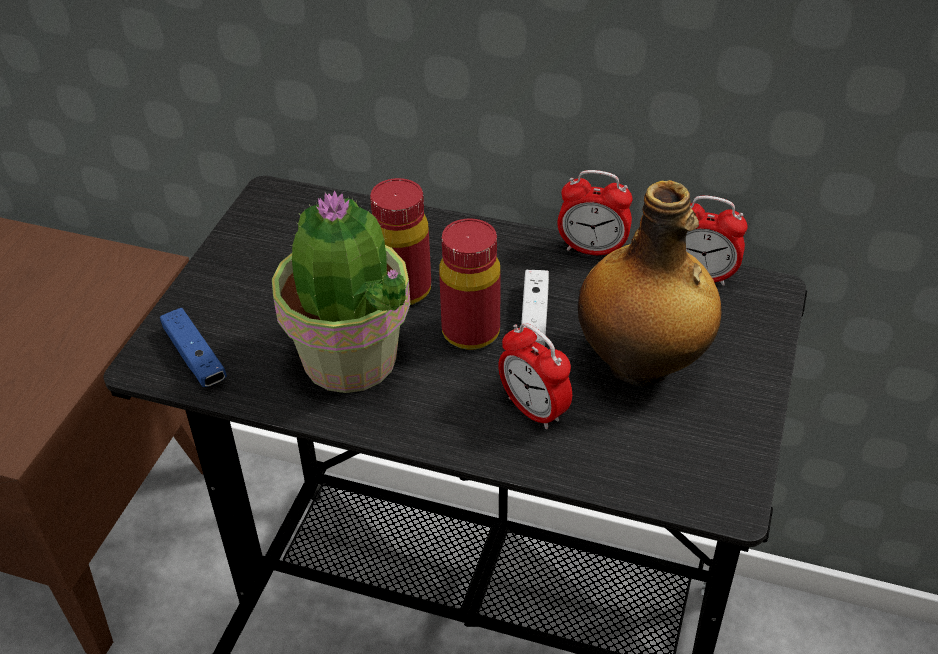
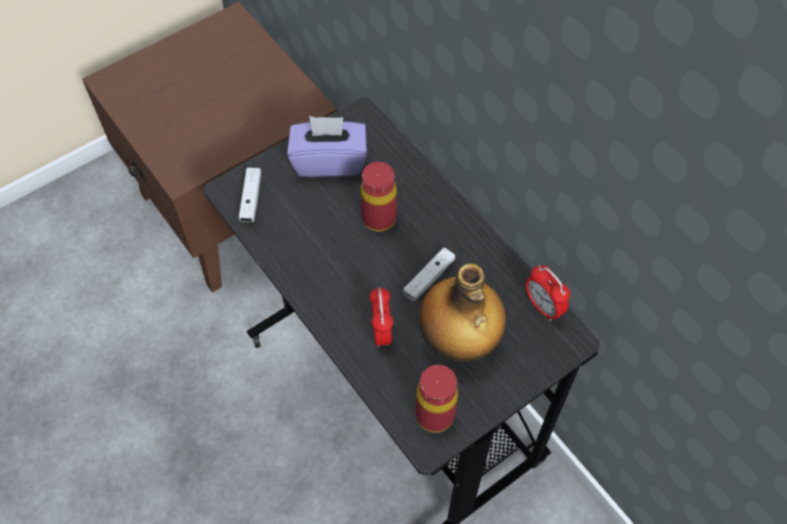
camera: 35 degrees right, 15 degrees up
blue game controller [160,308,227,387] -> white game controller [239,168,261,222]
potted plant [272,190,410,393] -> none
red bottle [439,218,501,350] -> red bottle moved to [415,365,458,432]
alarm clock [557,170,632,255] -> none
none -> purple tissue box [287,116,367,177]

